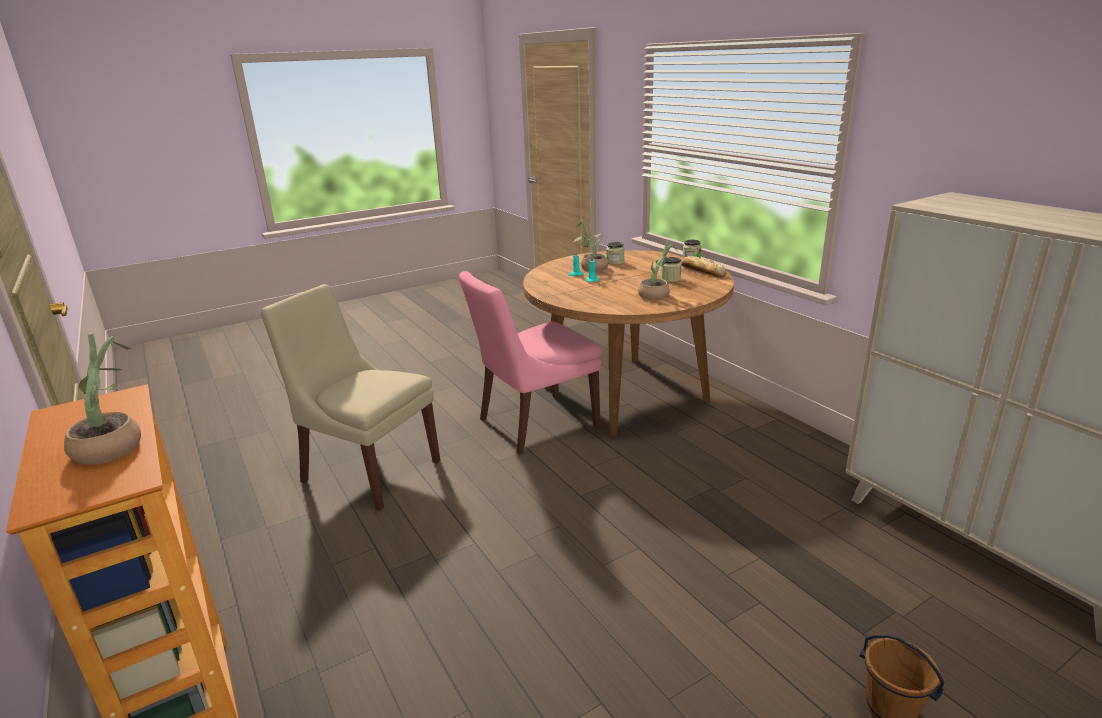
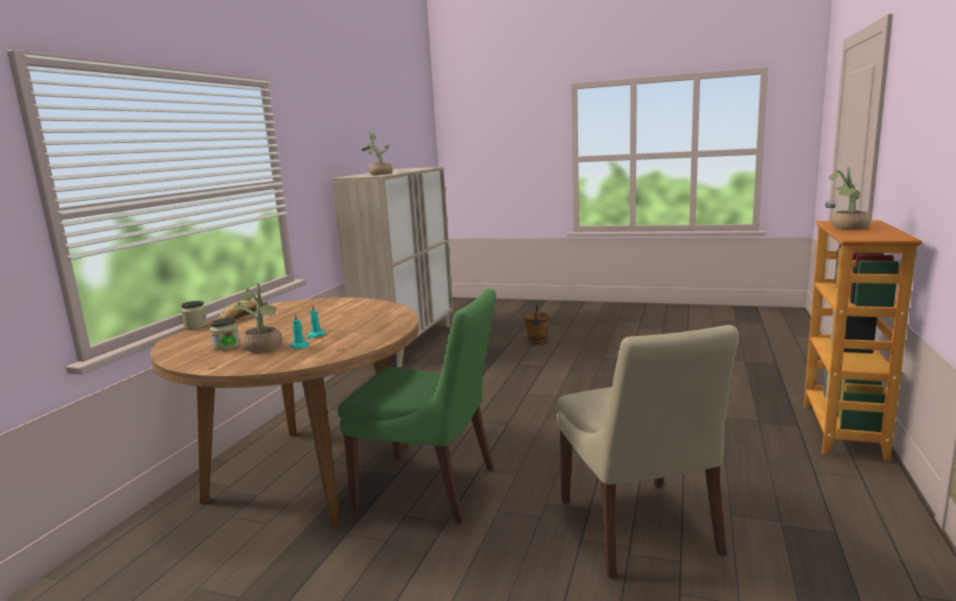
camera: 130 degrees left, 10 degrees down
pink chair [459,271,601,455] -> green chair [338,289,496,524]
potted plant [638,240,679,300] -> potted plant moved to [362,132,393,175]
jar [661,257,681,282] -> none

